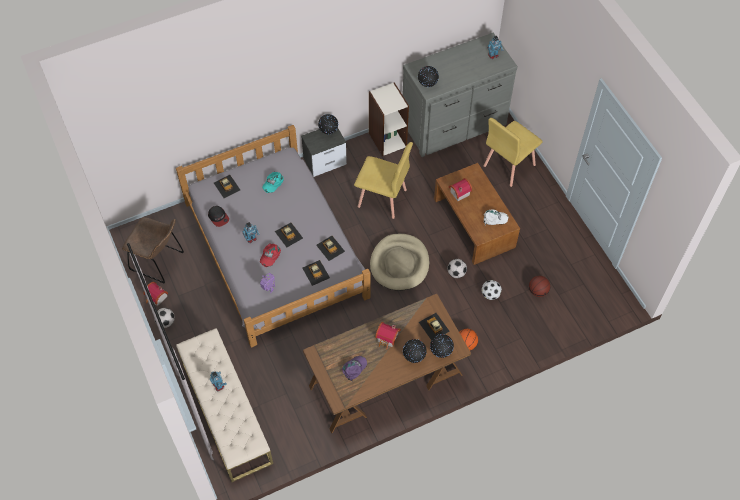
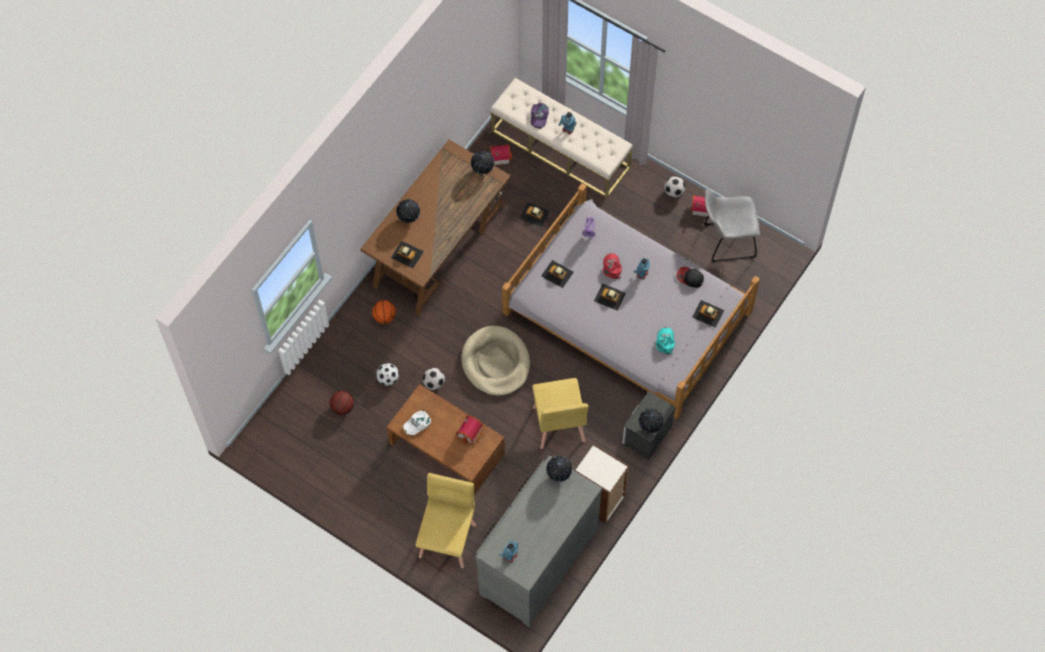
camera: 150 degrees right, 5 degrees up
brown chair [122,217,184,283] -> grey chair [705,190,760,262]
toy car [316,236,345,261] -> toy car moved to [519,202,550,227]
purple cap [342,356,367,382] -> purple cap moved to [531,103,549,129]
yellow chair [354,142,413,219] -> yellow chair turned 90 degrees counterclockwise [532,378,588,449]
toy house [375,322,401,350] -> toy house moved to [490,144,512,165]
globe [430,334,454,358] -> globe moved to [471,151,494,174]

